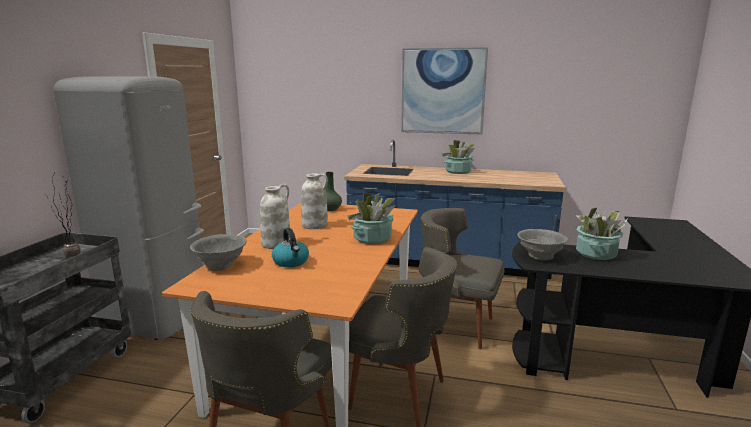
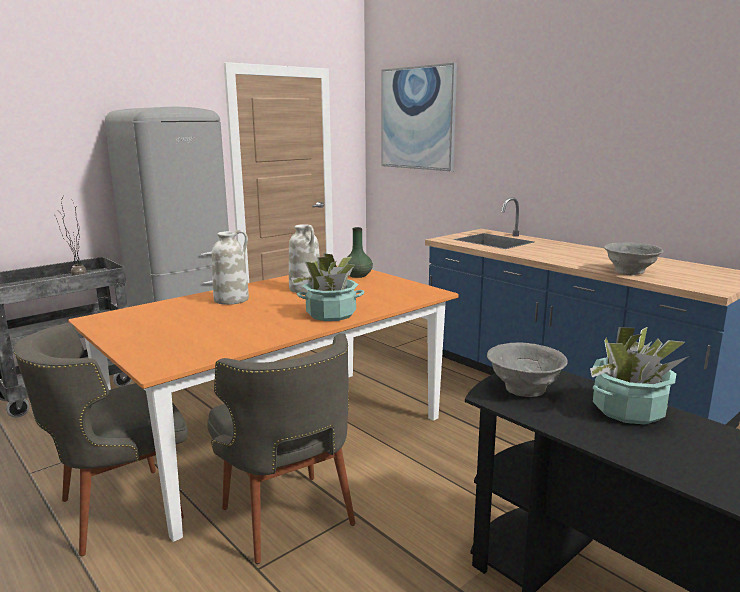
camera: 35 degrees right, 0 degrees up
grey bowl [190,234,247,271] -> grey bowl moved to [604,242,663,275]
kettle [272,228,309,267] -> none
picture [401,47,488,135] -> picture moved to [382,63,457,171]
grey chair [420,208,505,349] -> none
potted plant [442,140,475,174] -> none

